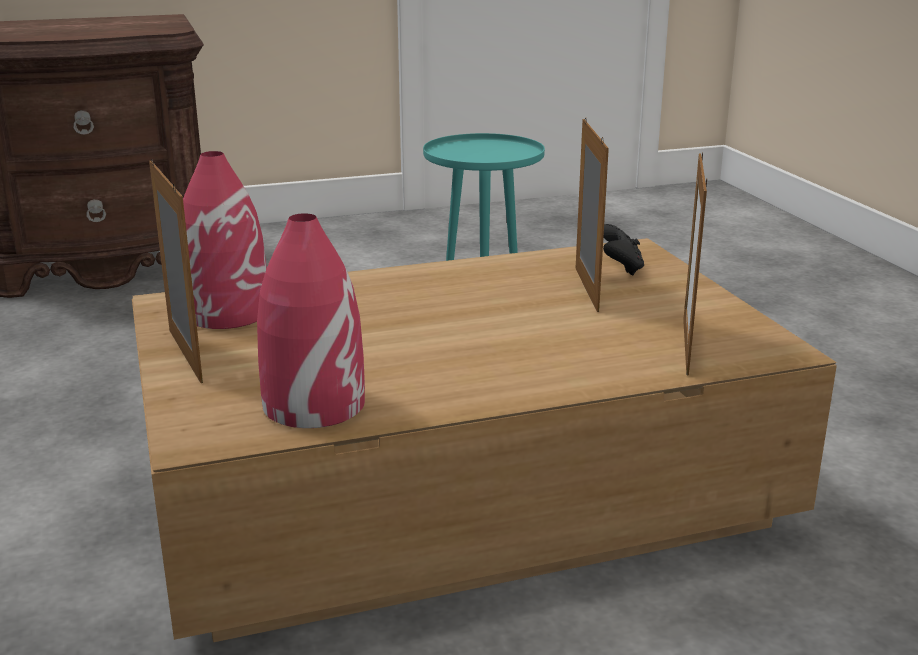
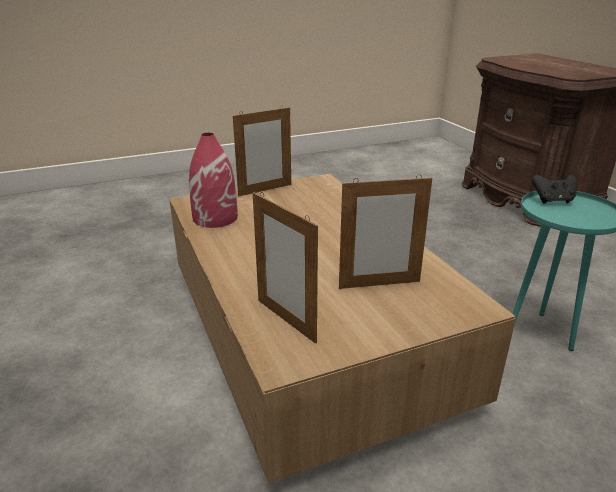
camera: 85 degrees right, 5 degrees up
red vase [183,151,267,329] -> none
black game controller [603,224,644,276] -> black game controller moved to [532,175,577,204]
picture frame [683,152,707,375] -> picture frame turned 135 degrees counterclockwise [253,192,318,344]

